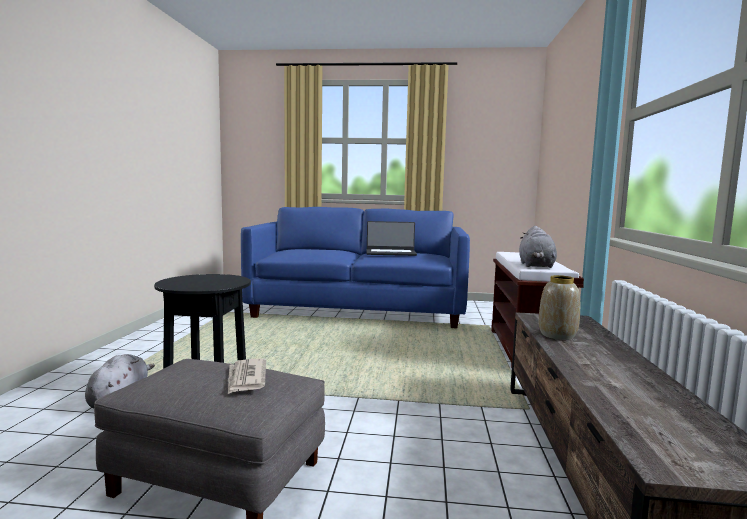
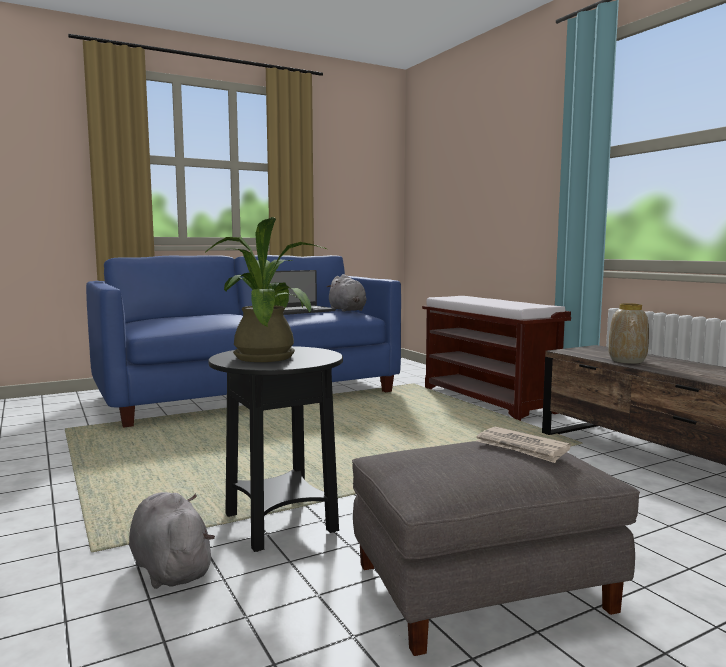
camera: 35 degrees left, 0 degrees up
grey plush toy [519,226,557,268] -> grey plush toy moved to [327,274,366,311]
none -> potted plant [206,217,327,362]

